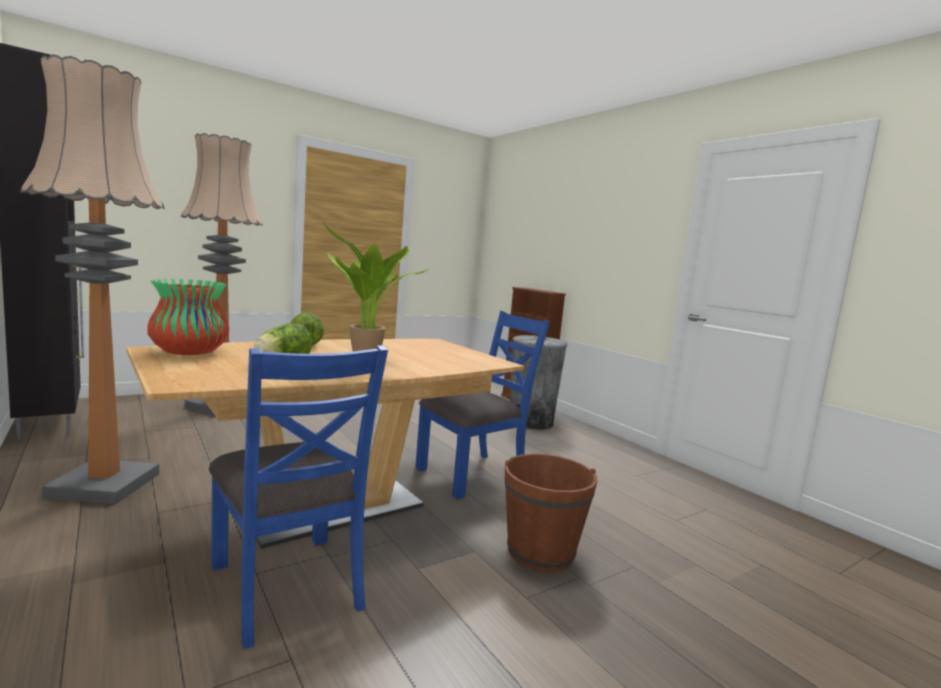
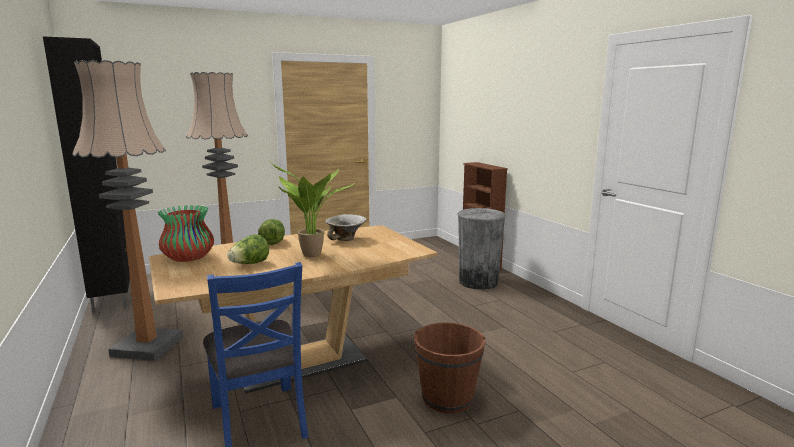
camera: 10 degrees right, 5 degrees up
blue chair [415,311,550,499] -> none
none -> bowl [325,214,366,241]

